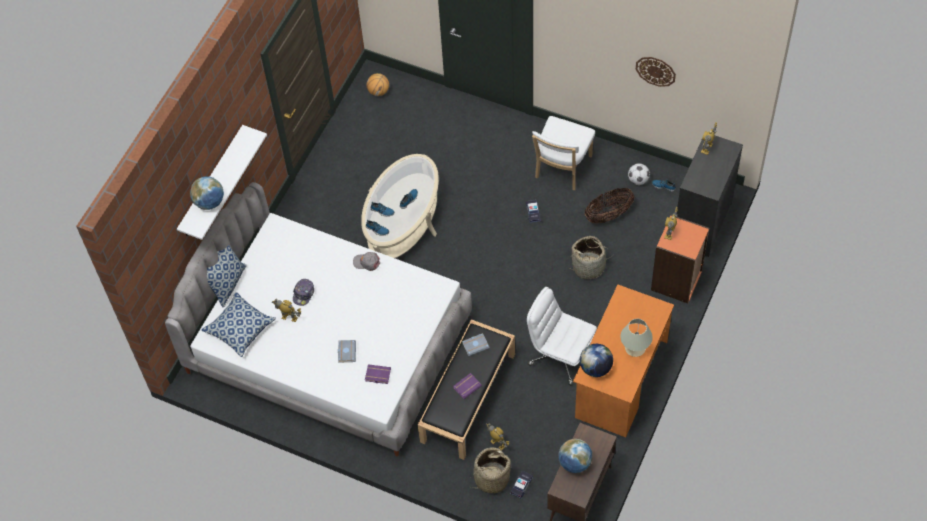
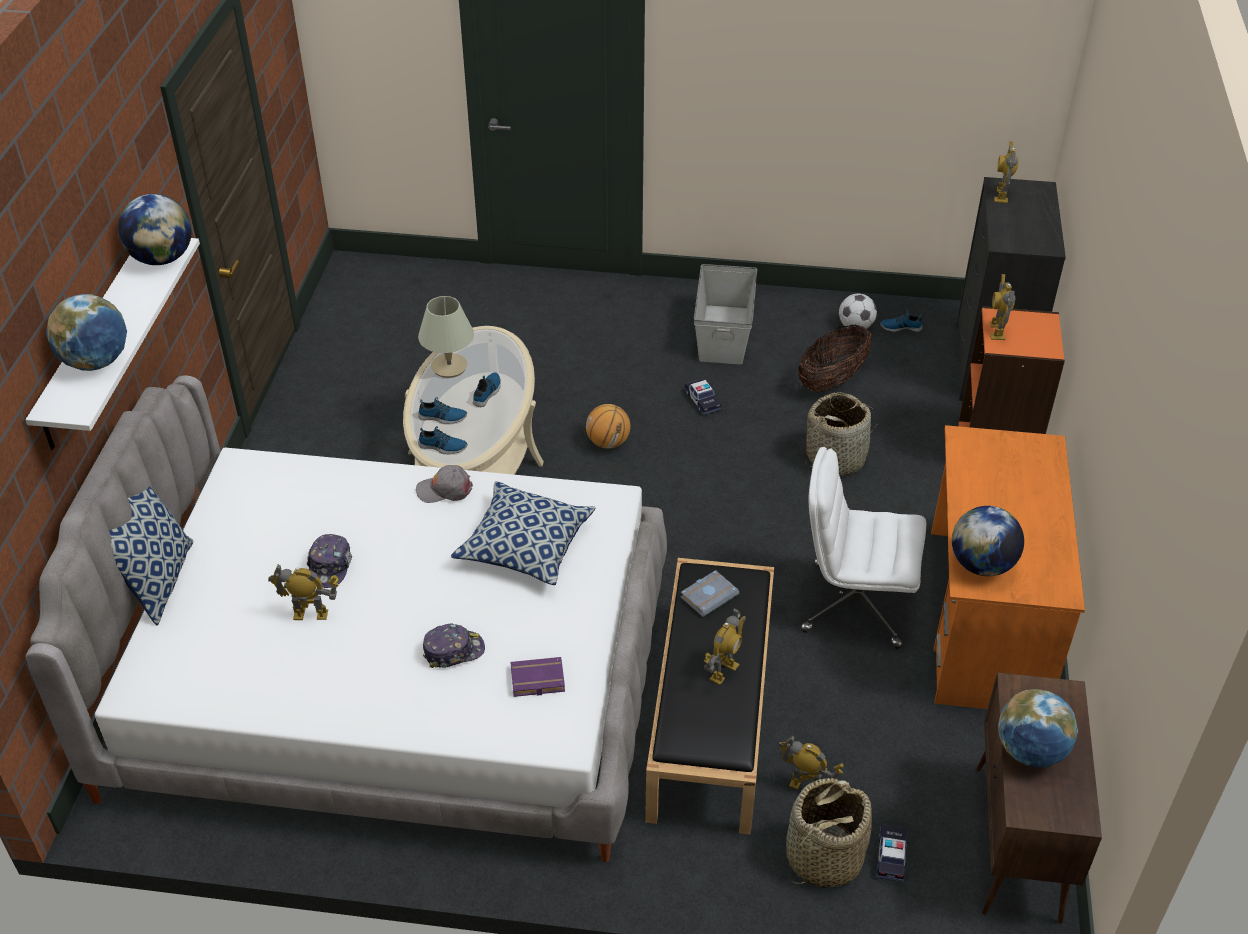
camera: 20 degrees left, 15 degrees down
pillow [201,292,276,357] -> pillow moved to [451,481,595,585]
grey book [338,340,356,363] -> cap [423,623,485,668]
basketball [367,73,389,96] -> basketball moved to [586,404,631,449]
purple book [453,373,482,399] -> toy robot [704,608,746,685]
white chair [532,116,595,190] -> grey storage box [694,264,757,365]
beige table lamp [620,319,653,357] -> beige table lamp moved to [418,296,474,378]
wall clock [636,57,676,87] -> none
none -> globe [118,194,192,265]

